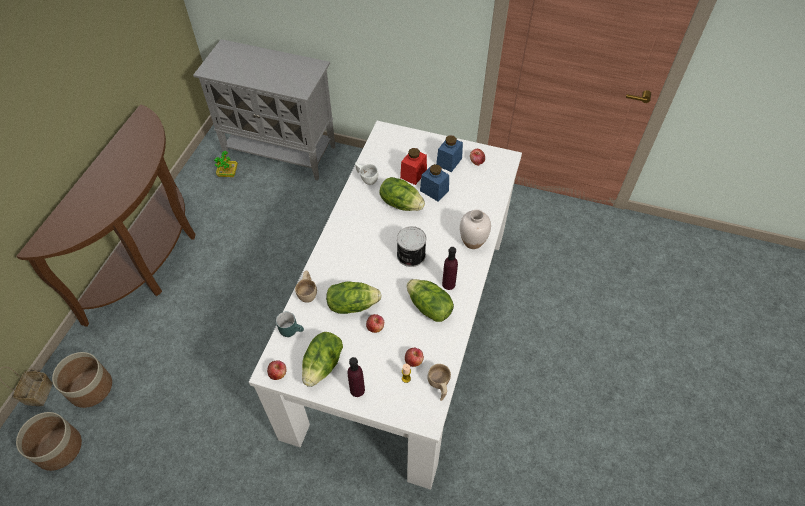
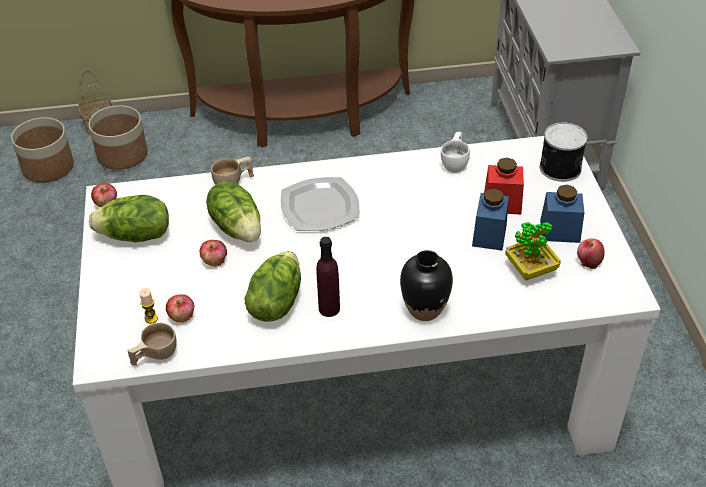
camera: 65 degrees right, 10 degrees down
potted plant [214,151,238,177] -> potted plant moved to [505,222,561,281]
turquoise mug [276,312,304,337] -> none
purple bottle [347,357,365,397] -> none
lettuce [379,177,425,211] -> none
can [397,226,426,267] -> can moved to [540,122,587,182]
white vase [460,209,491,249] -> black vase [400,250,453,321]
none -> plate [281,177,359,231]

